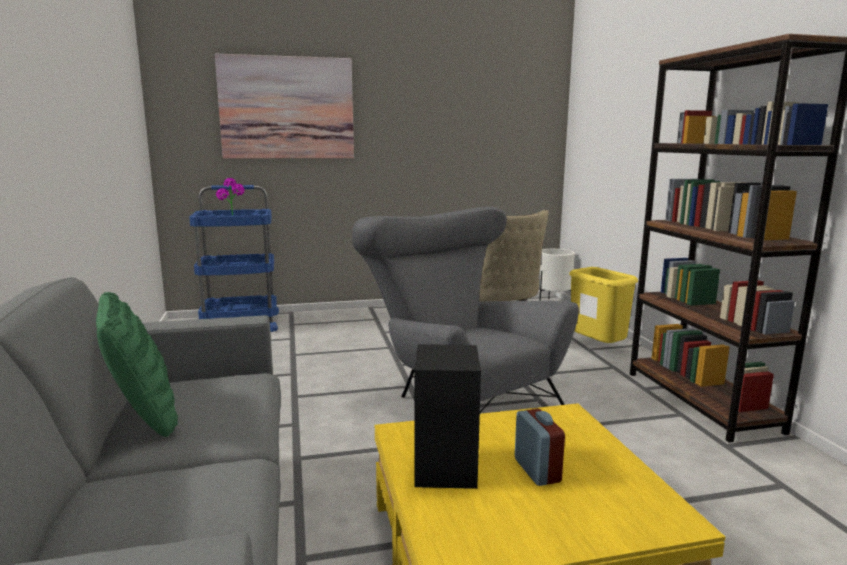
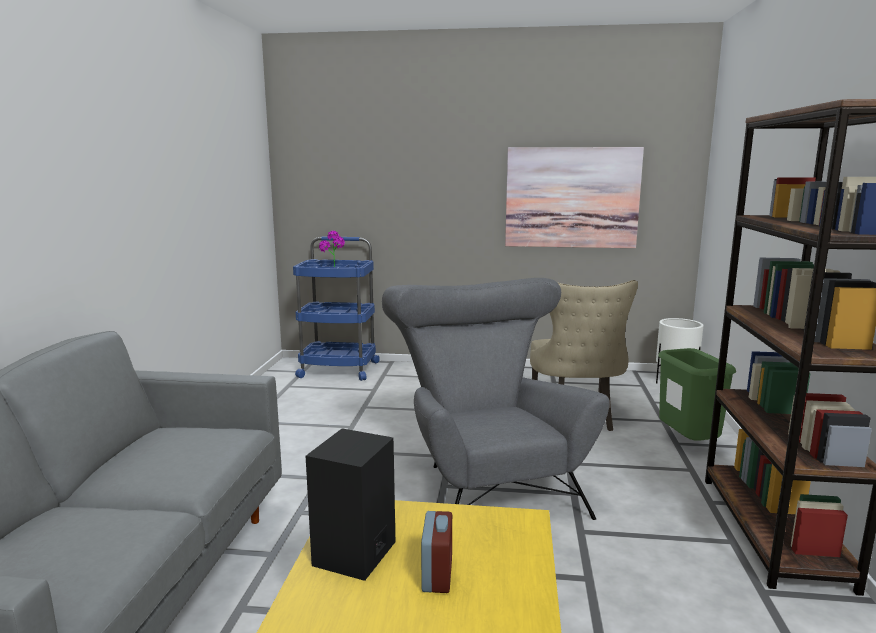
camera: 20 degrees right, 0 degrees up
green pillow [96,292,178,437] -> none
picture [215,54,354,159] -> picture moved to [505,147,644,248]
yellow trash can [569,267,638,343] -> green trash can [658,348,736,441]

